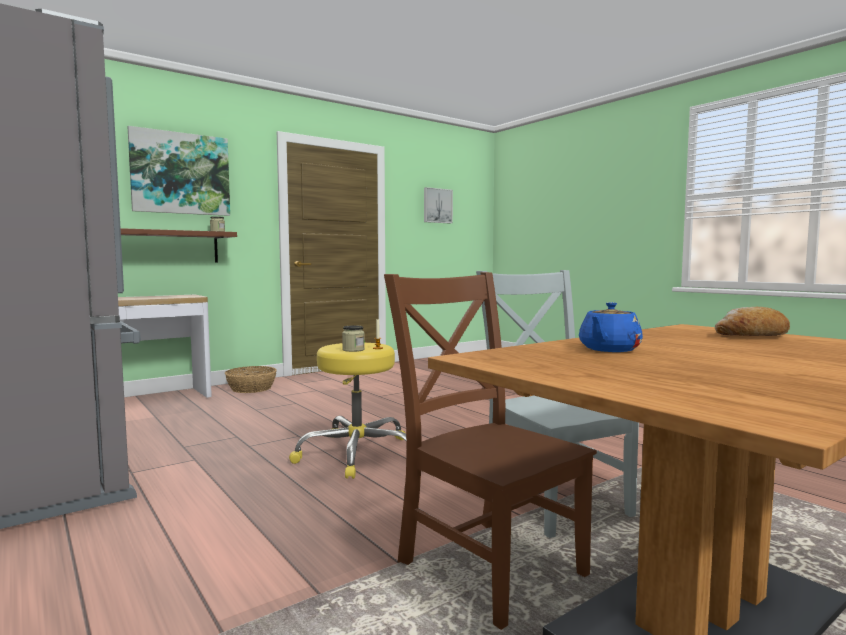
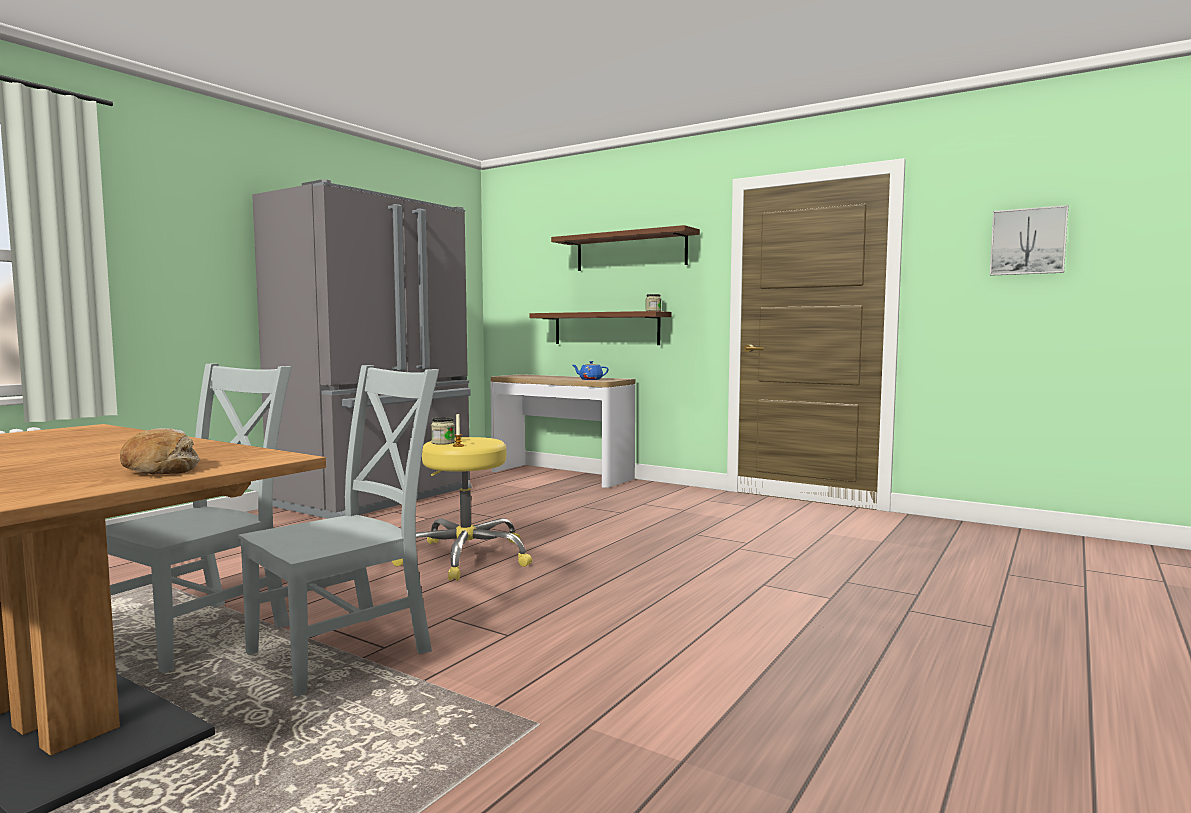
camera: 70 degrees right, 0 degrees up
picture [128,126,230,216] -> brown shelf [551,225,700,271]
basket [225,366,277,393] -> none
brown chair [384,272,597,630] -> grey chair [106,363,292,673]
blue teapot [579,302,643,352] -> blue teapot moved to [573,361,609,380]

